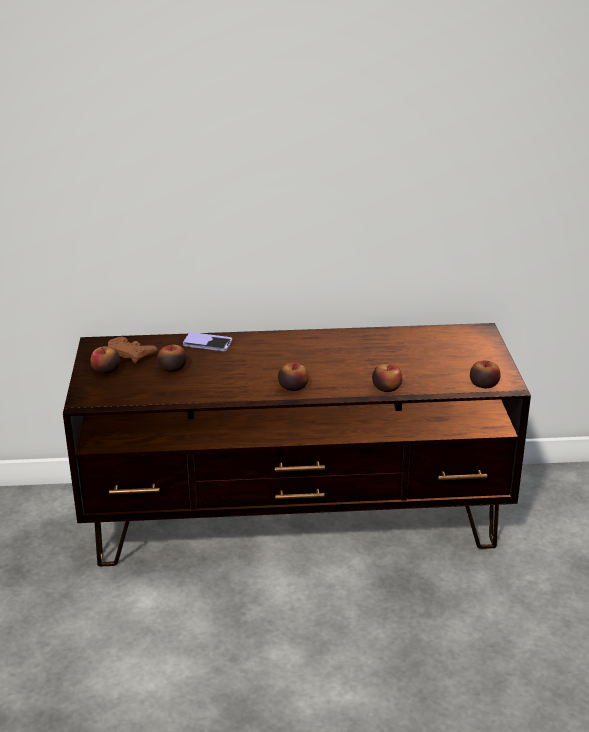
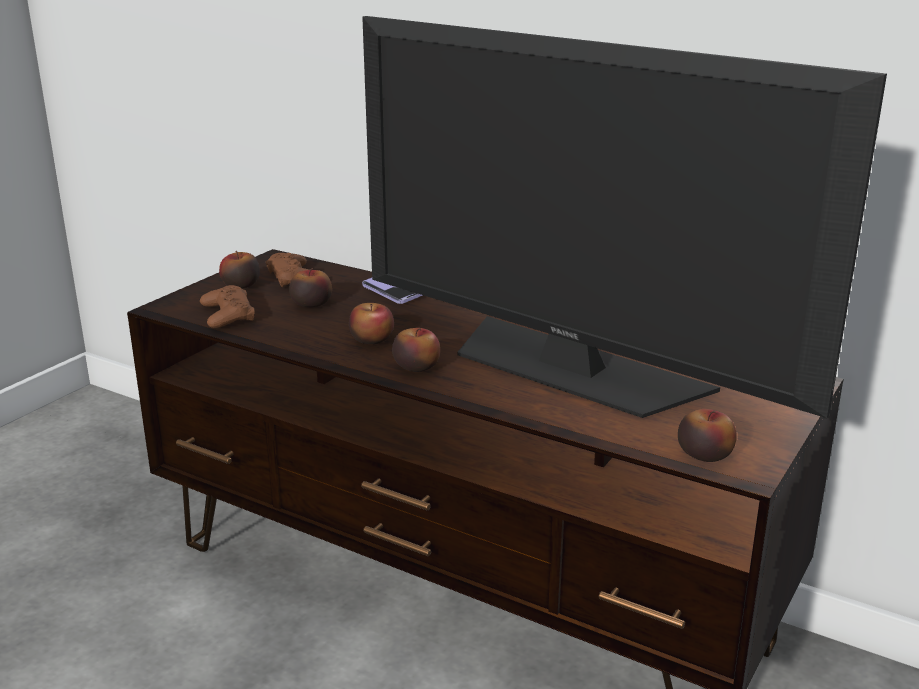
camera: 35 degrees right, 5 degrees down
apple [372,364,402,392] -> apple moved to [349,303,394,344]
none -> brown game controller [200,285,255,328]
none -> television [362,16,887,418]

